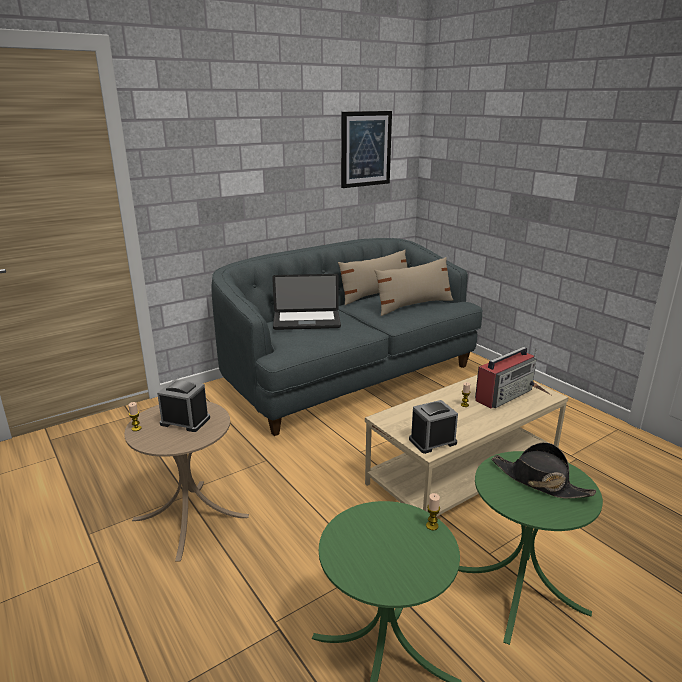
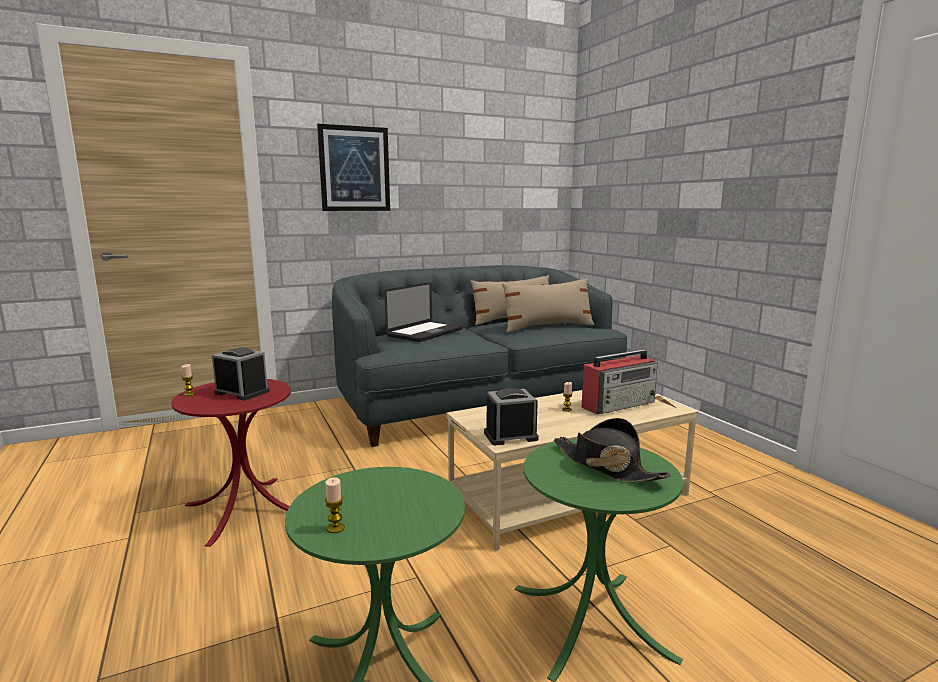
camera: 10 degrees right, 10 degrees down
beige side table [124,401,249,562] -> red side table [171,379,291,547]
laptop [272,274,341,330] -> laptop turned 60 degrees counterclockwise [384,282,463,342]
picture [341,111,392,188] -> picture moved to [317,124,390,211]
candle [426,493,440,530] -> candle moved to [325,477,345,533]

